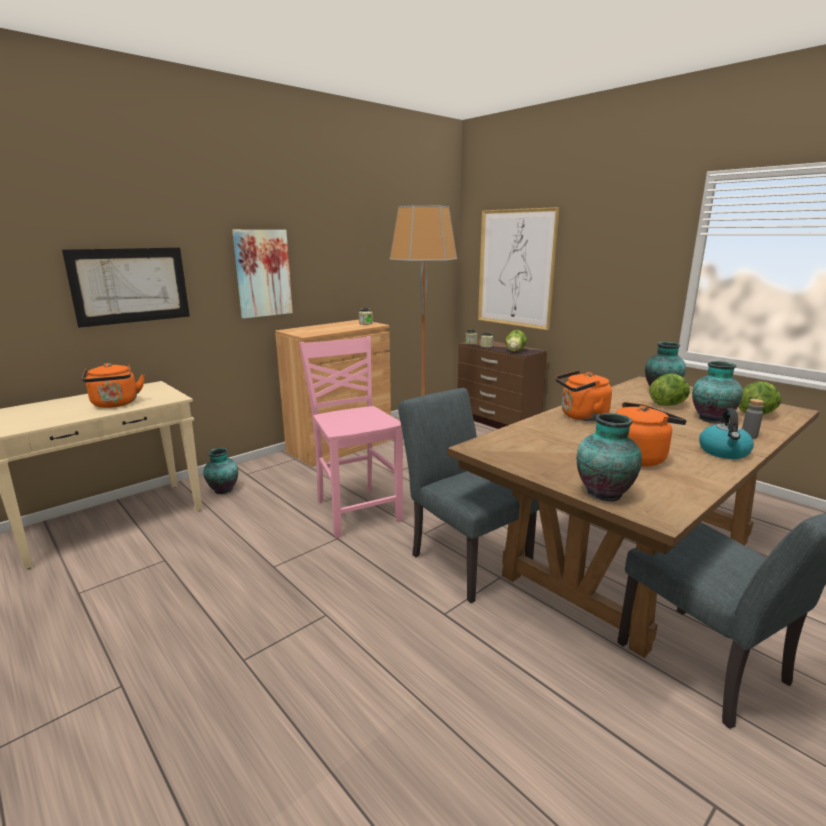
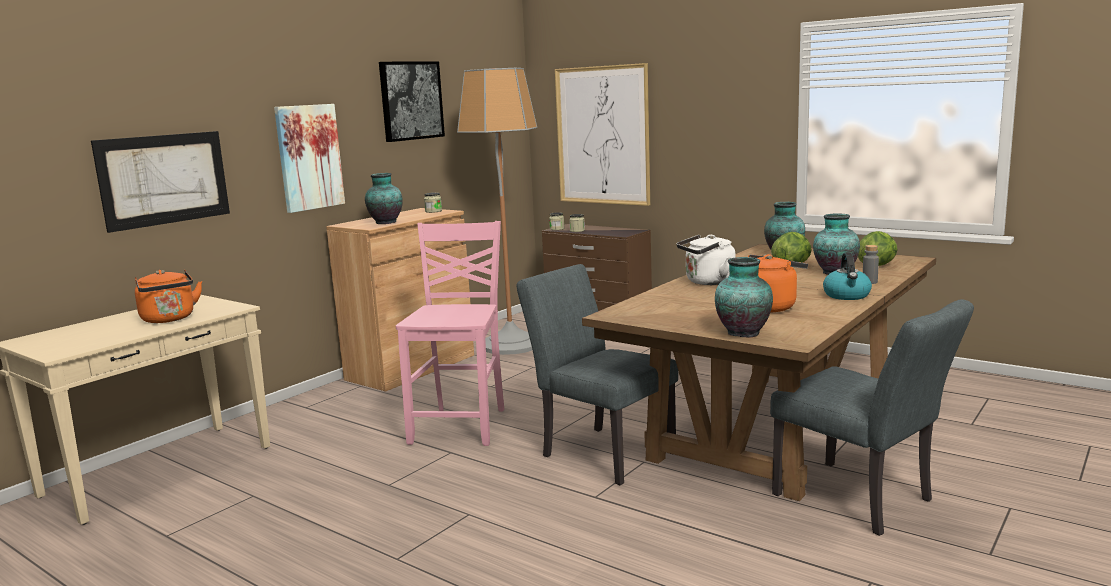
camera: 10 degrees left, 5 degrees down
vase [204,448,238,494] -> vase moved to [365,173,403,224]
pink chair [299,336,403,538] -> pink chair turned 45 degrees clockwise [396,221,504,446]
lettuce [505,330,527,352] -> none
orange kettle [556,370,612,421] -> white kettle [676,234,736,285]
none -> picture [379,61,445,142]

